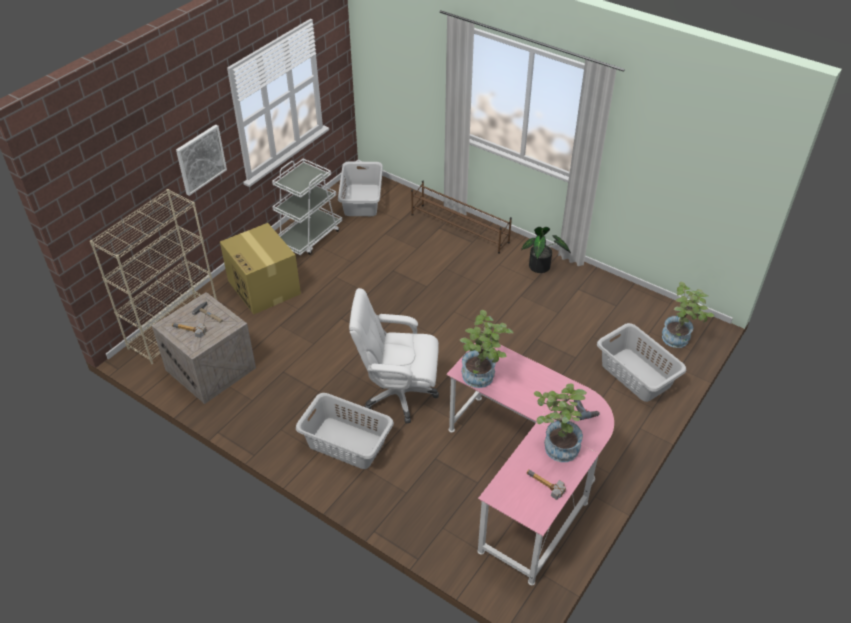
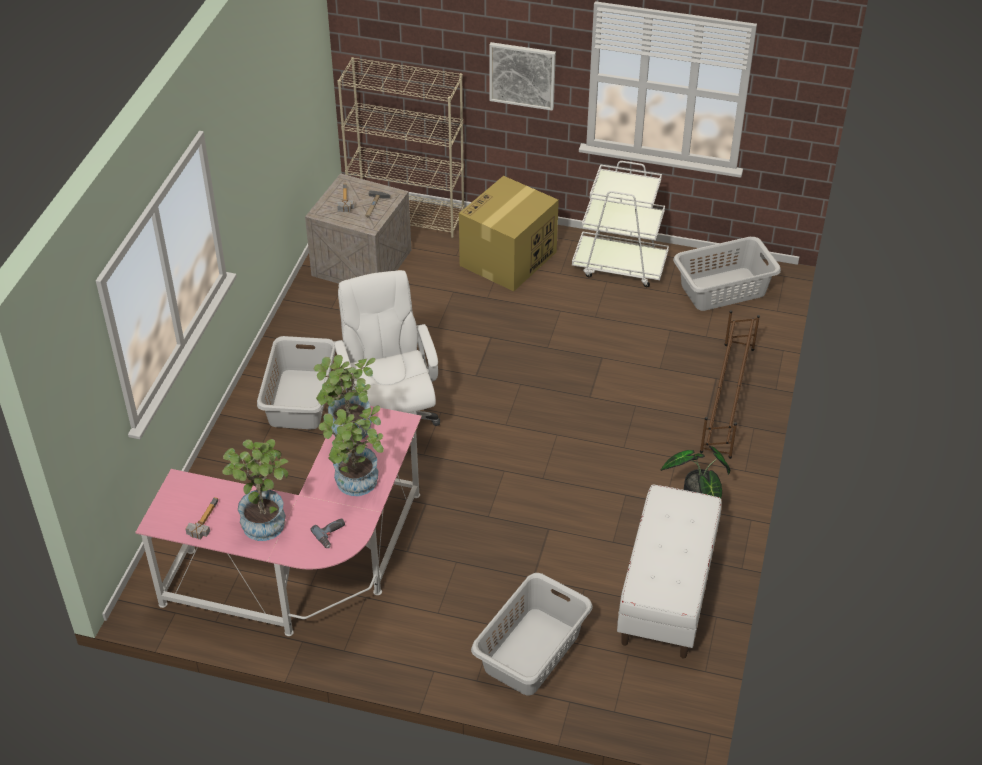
camera: 70 degrees right, 0 degrees up
potted plant [662,282,715,348] -> potted plant moved to [318,405,384,496]
none -> white bench [617,485,722,658]

